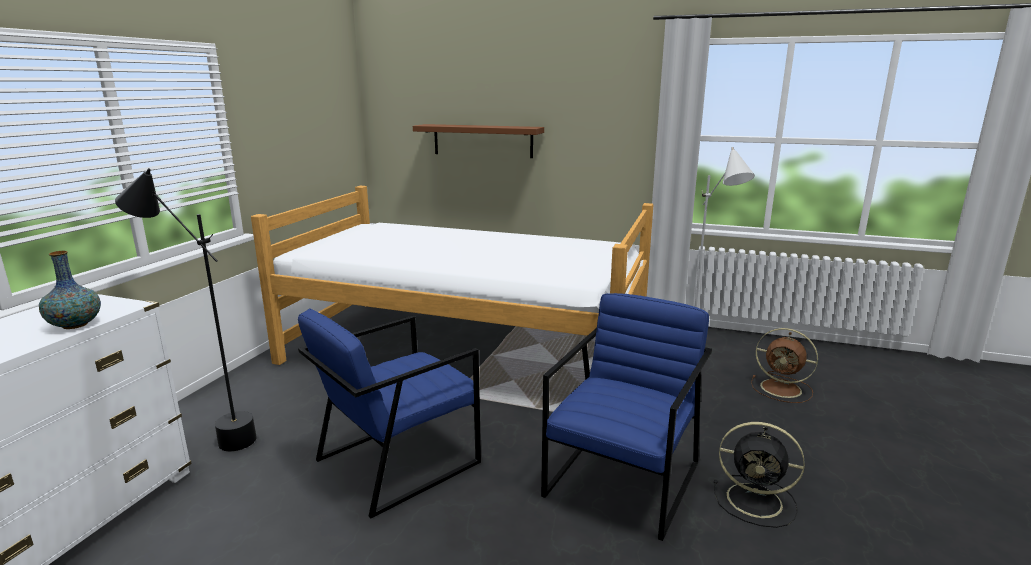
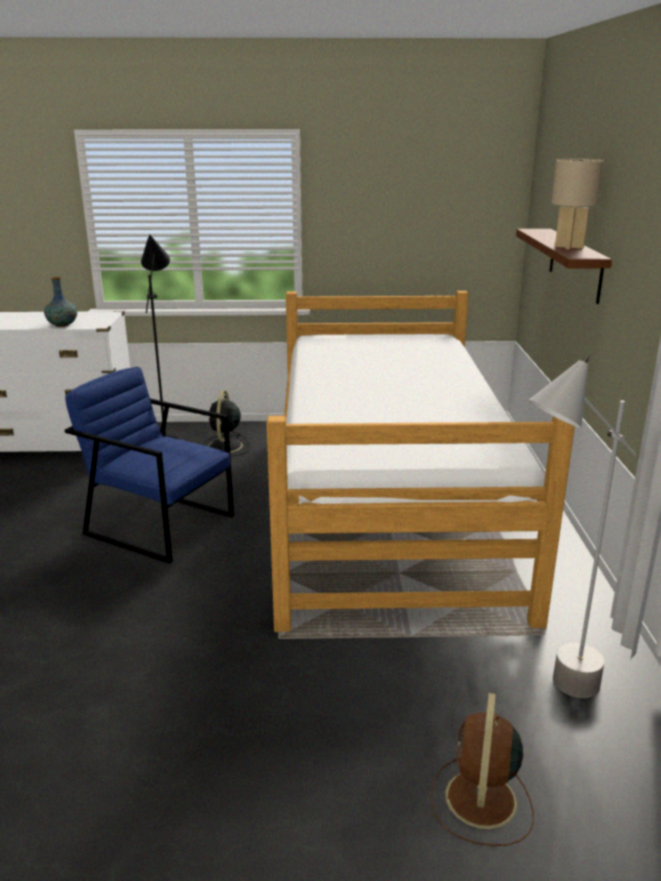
camera: 70 degrees right, 5 degrees up
blue armchair [541,293,712,541] -> none
black fan [714,422,805,528] -> black fan moved to [202,391,250,456]
none -> beige table lamp [552,159,604,250]

